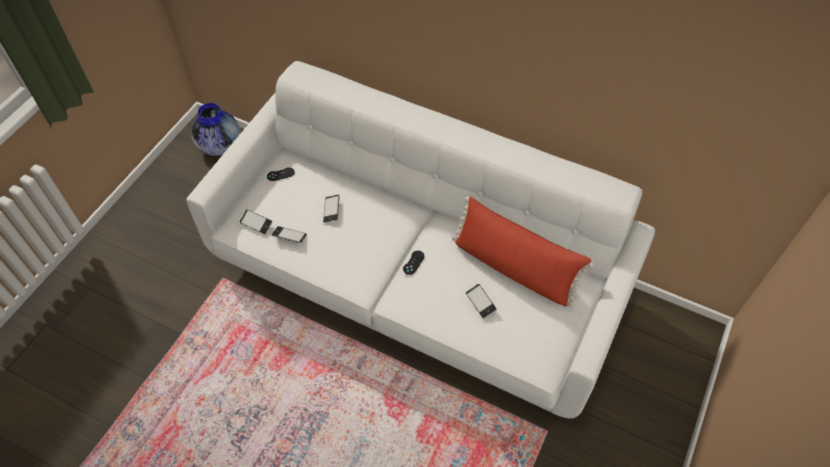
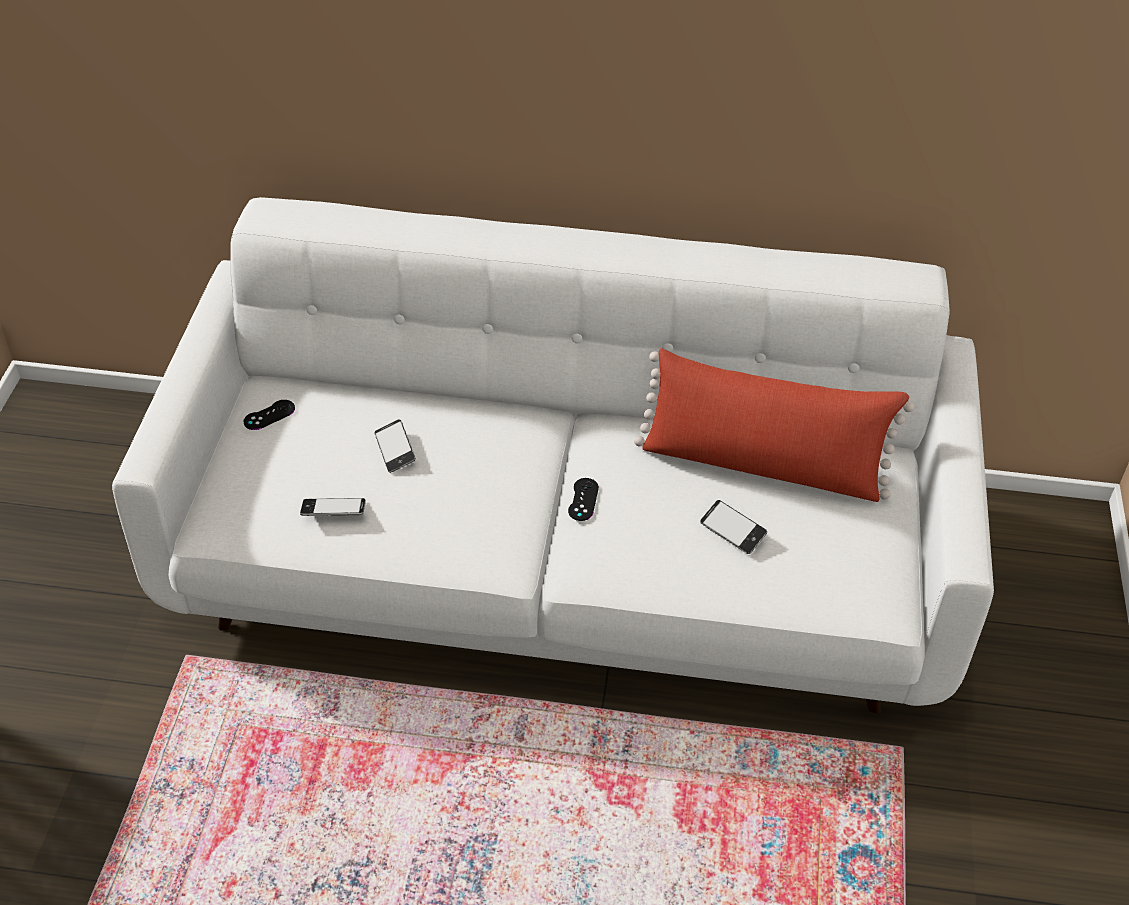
camera: 20 degrees left, 10 degrees down
vase [191,103,241,156] -> none
phone [240,210,272,234] -> none

